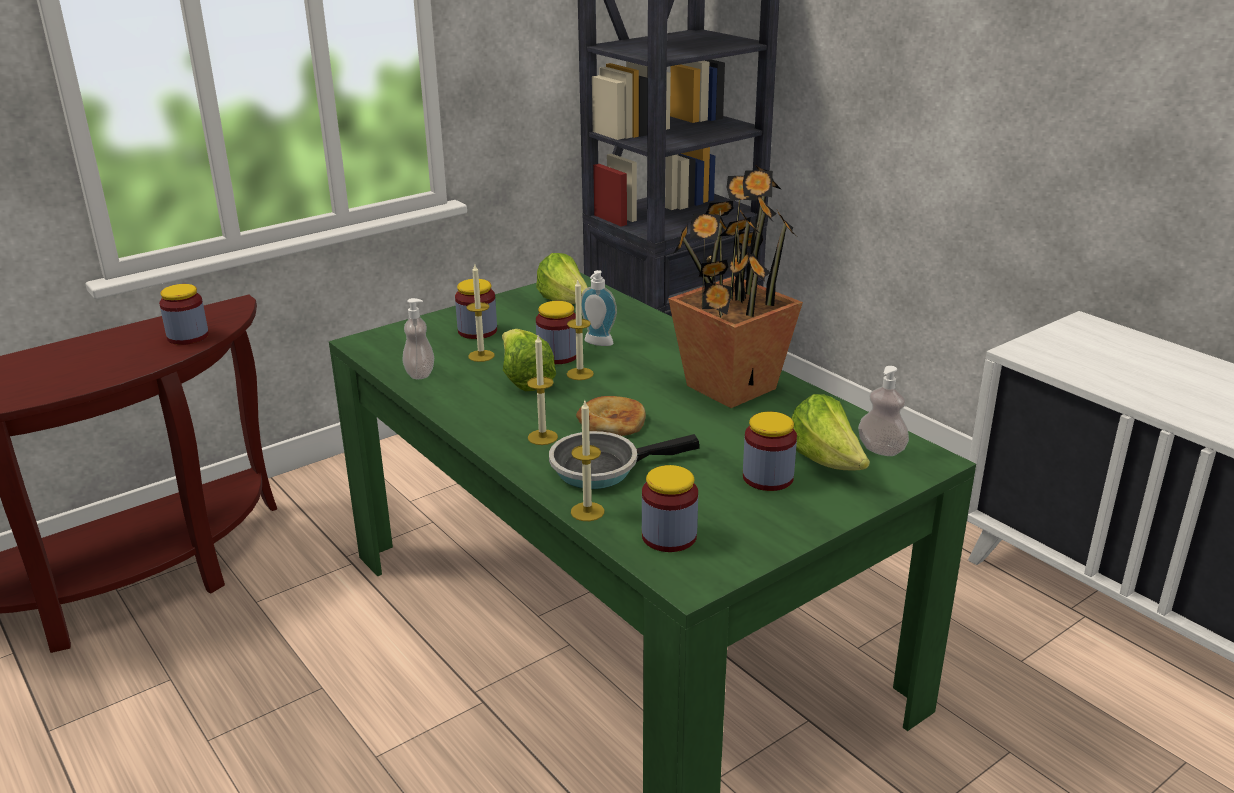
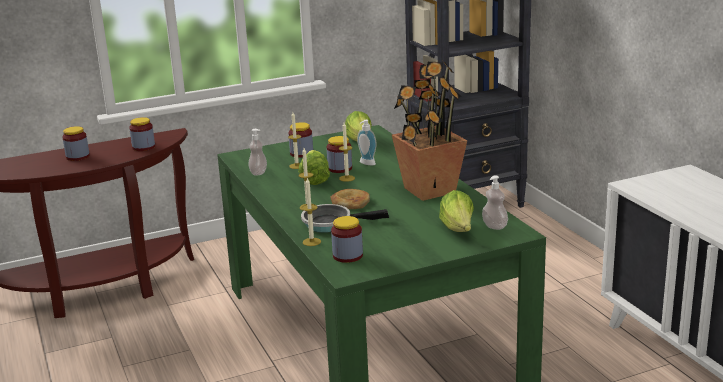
camera: 15 degrees right, 5 degrees down
jar [743,412,797,491] -> jar moved to [62,126,90,161]

